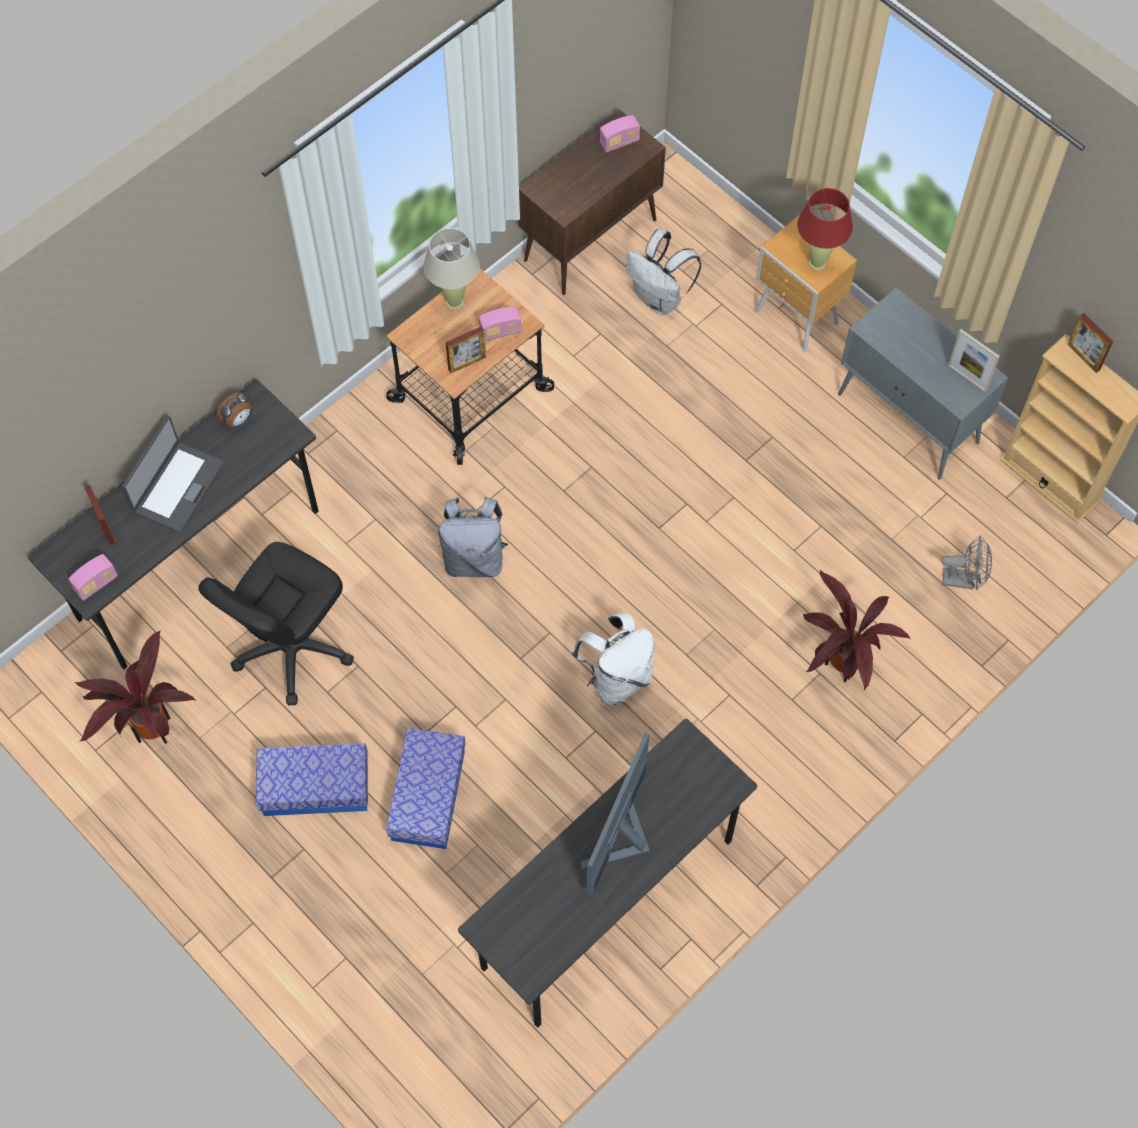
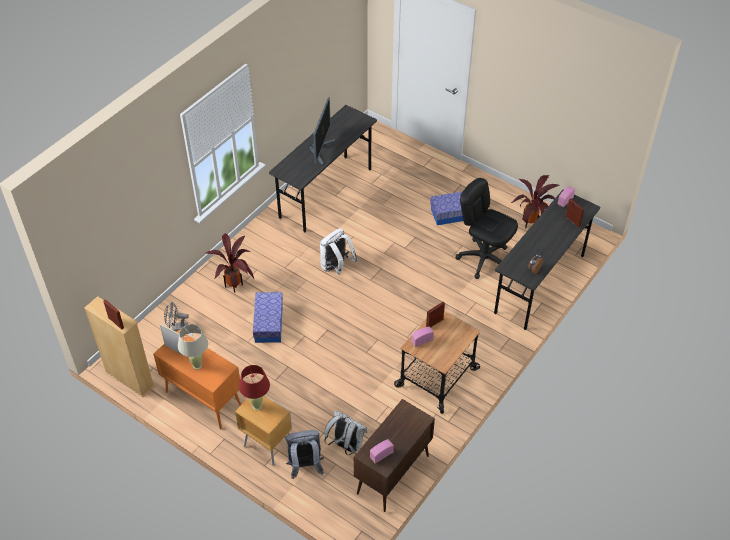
camera: 170 degrees right, 15 degrees down
laptop [122,416,224,533] -> none
black office chair [198,542,354,705] -> black office chair turned 75 degrees counterclockwise [455,178,518,279]
storage box [386,728,466,849] -> storage box moved to [253,292,283,343]
beige table lamp [423,228,479,310] -> beige table lamp moved to [178,324,208,370]
grey backpack [438,497,508,577] -> grey backpack moved to [286,430,324,479]
grey cabinet [838,288,1008,480] -> orange cabinet [153,330,241,429]

